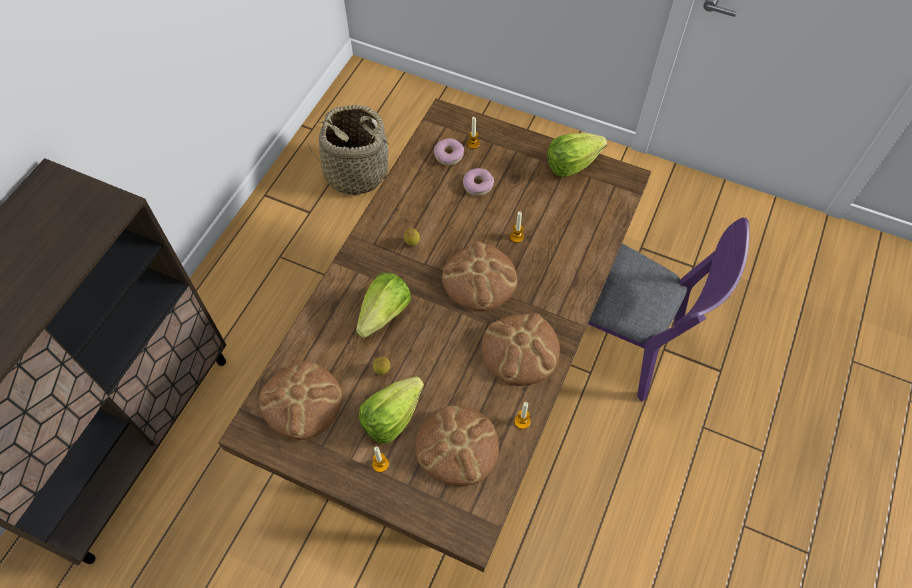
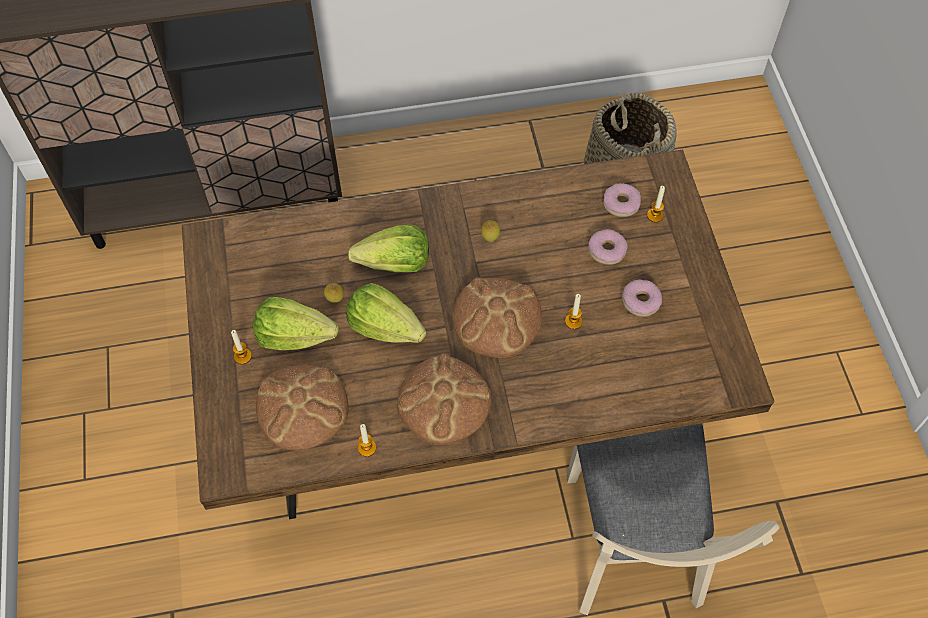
camera: 55 degrees right, 0 degrees up
bread [259,361,343,440] -> none
lettuce [547,133,607,177] -> lettuce moved to [346,283,426,343]
purple chair [588,218,750,402] -> beige chair [566,424,780,615]
none -> donut [622,279,662,317]

